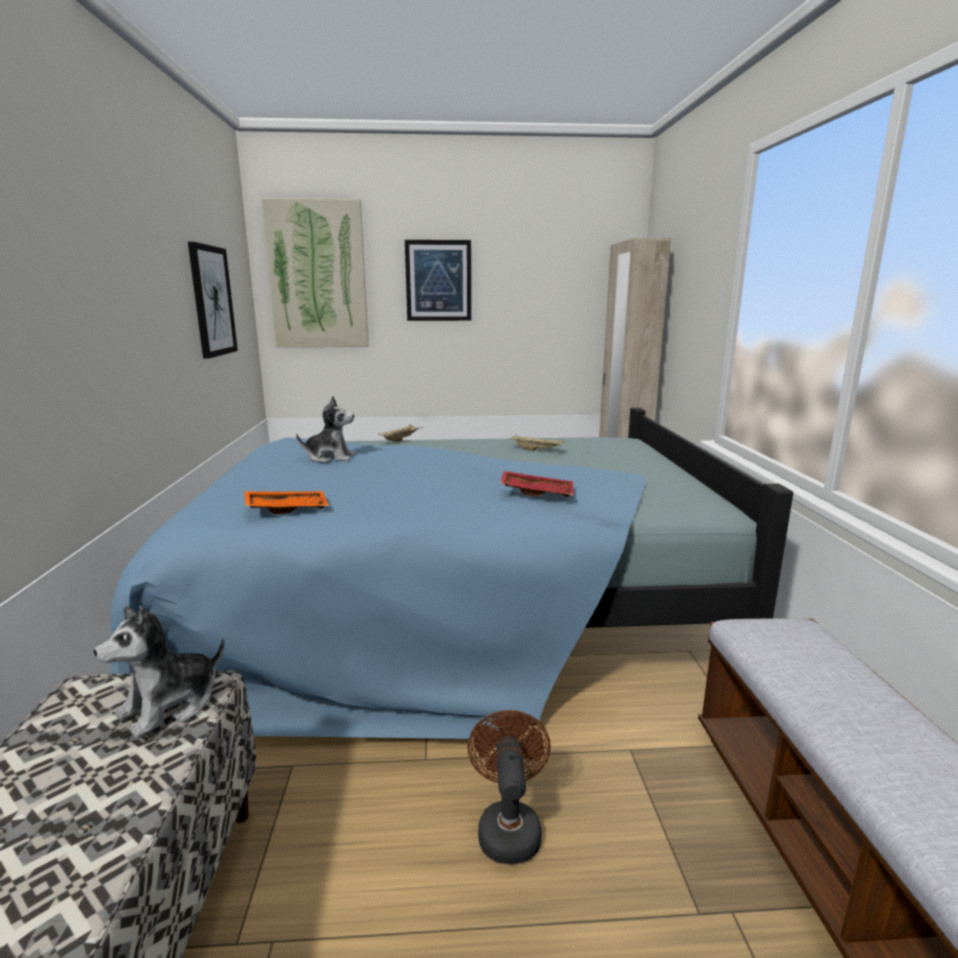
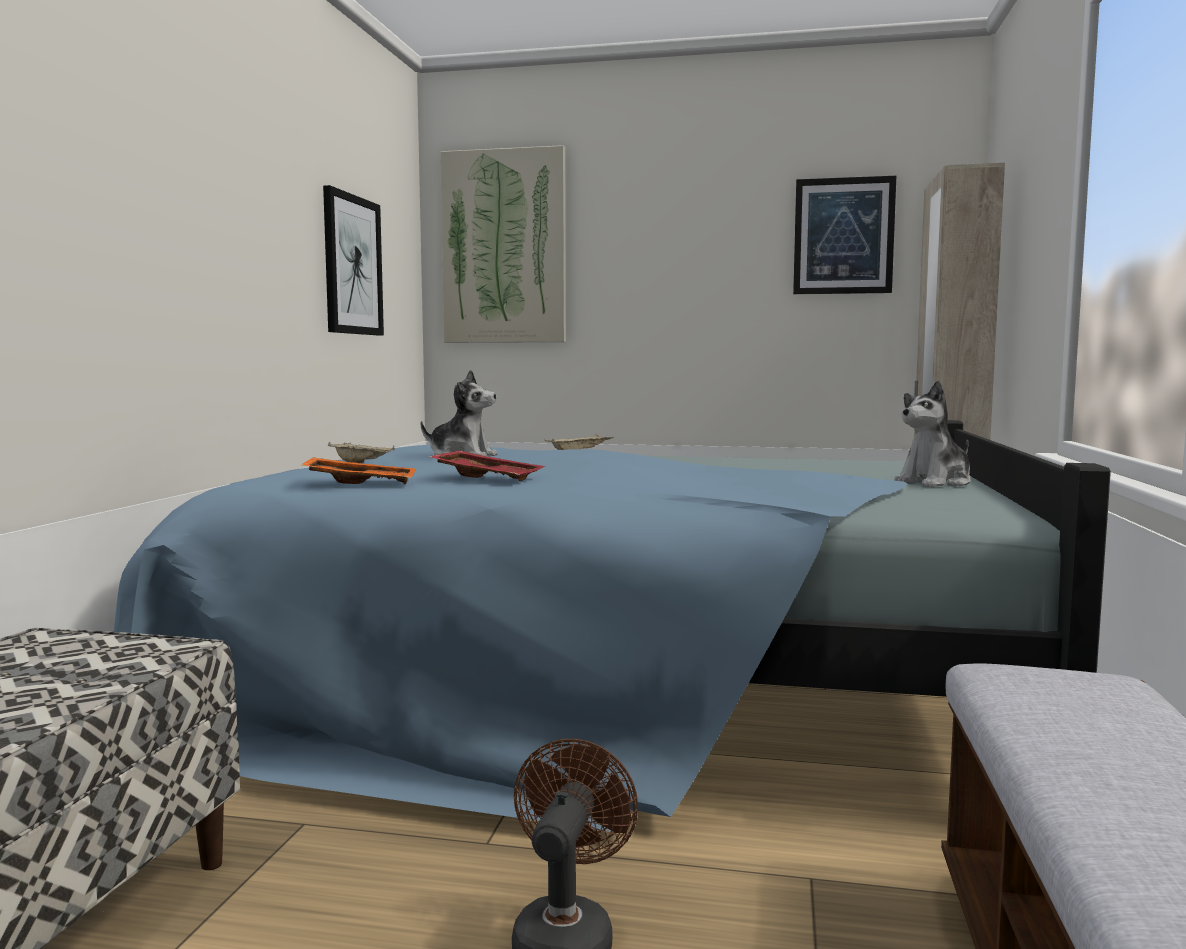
camera: 15 degrees right, 10 degrees down
plush toy [94,606,224,738] -> plush toy moved to [894,380,971,487]
picture [405,240,471,321] -> picture moved to [793,176,896,294]
red tray [501,471,574,497] -> red tray moved to [429,451,546,481]
beige tray [510,436,564,451] -> beige tray moved to [328,442,395,463]

